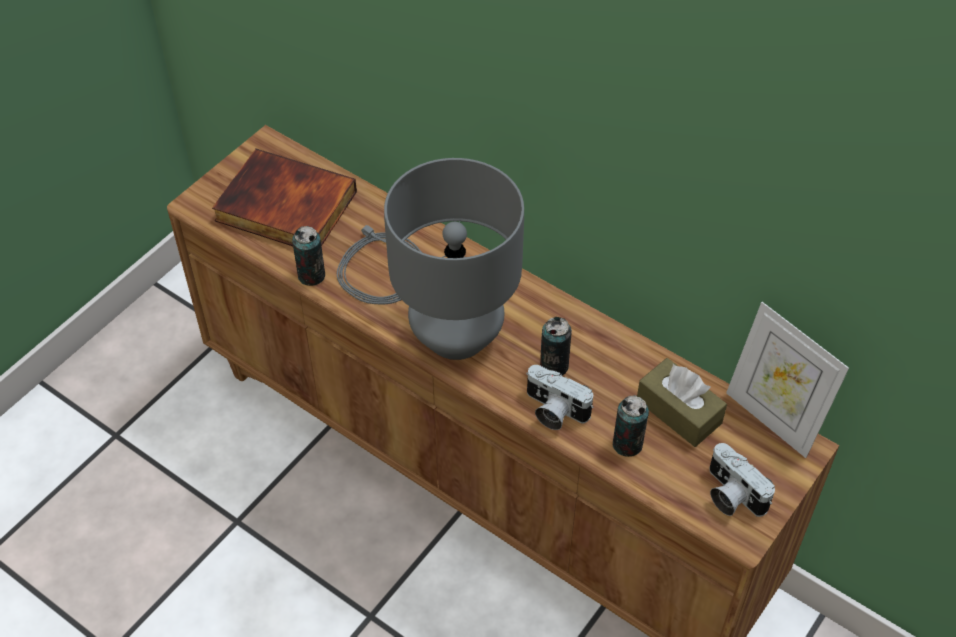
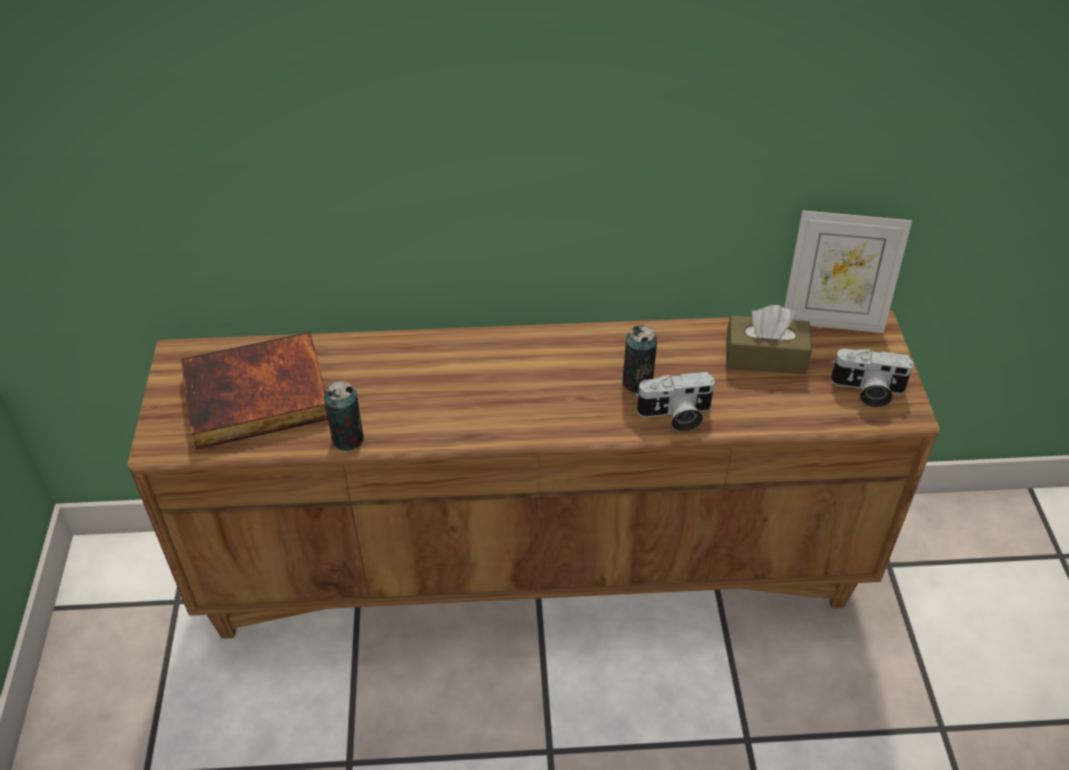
camera: 40 degrees left, 5 degrees down
grey table lamp [337,158,524,360] -> none
can [613,395,649,457] -> none

